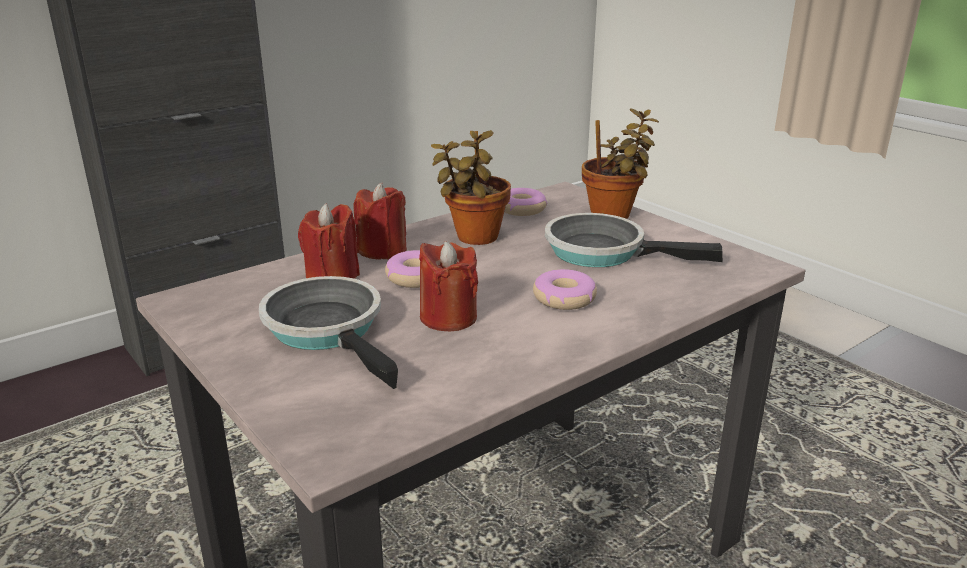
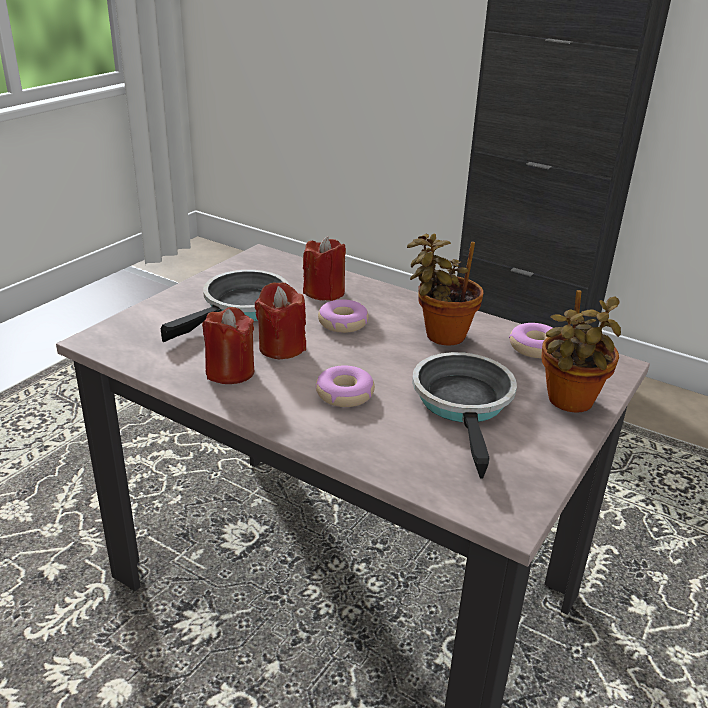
camera: 70 degrees right, 5 degrees up
red candle [354,183,407,260] -> red candle moved to [202,307,254,384]

